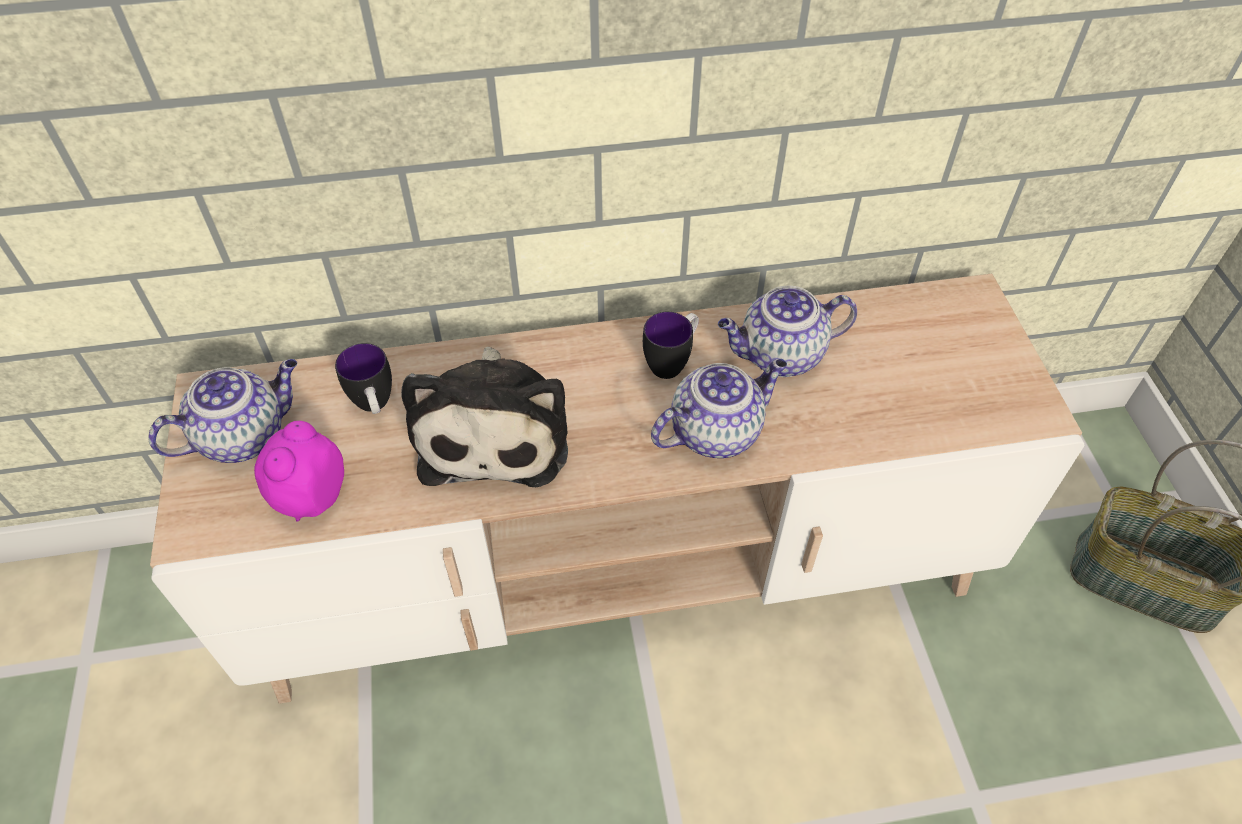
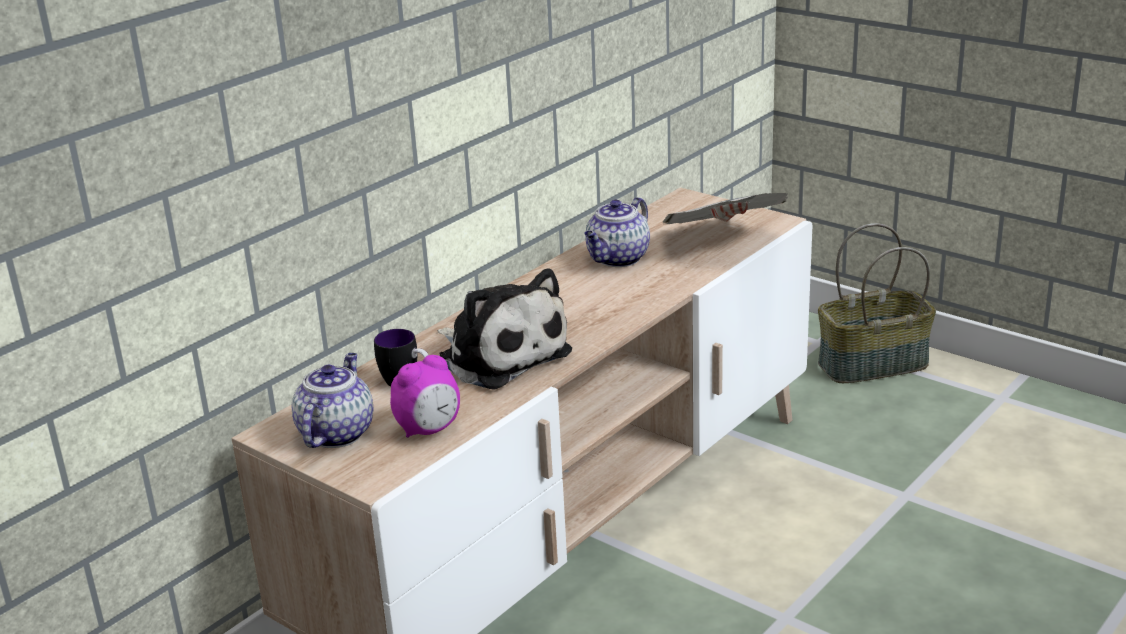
camera: 40 degrees left, 25 degrees down
alarm clock [254,421,344,522] -> alarm clock turned 105 degrees counterclockwise [390,355,460,438]
mug [643,312,699,379] -> none
teapot [651,359,787,458] -> none
none -> newspaper [662,193,787,224]

